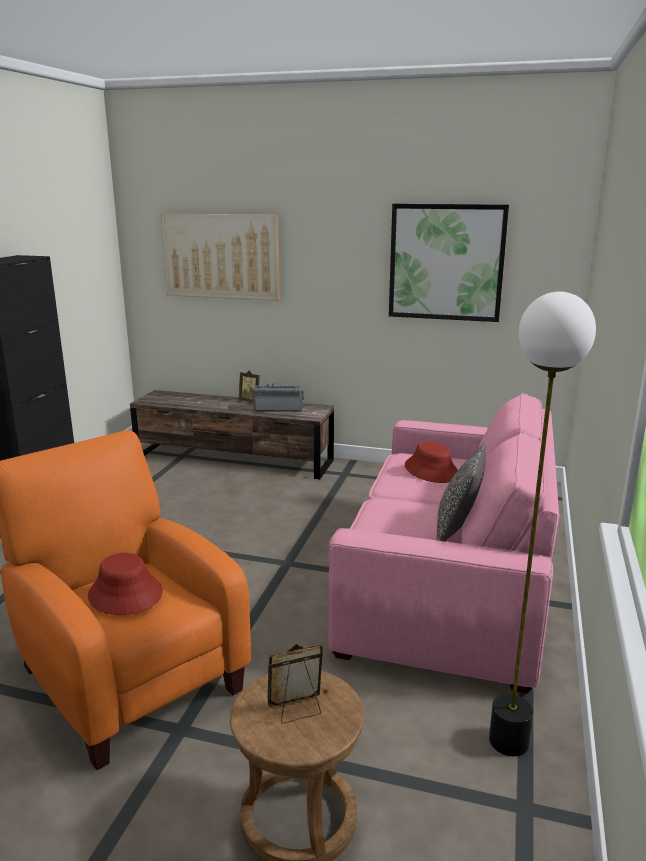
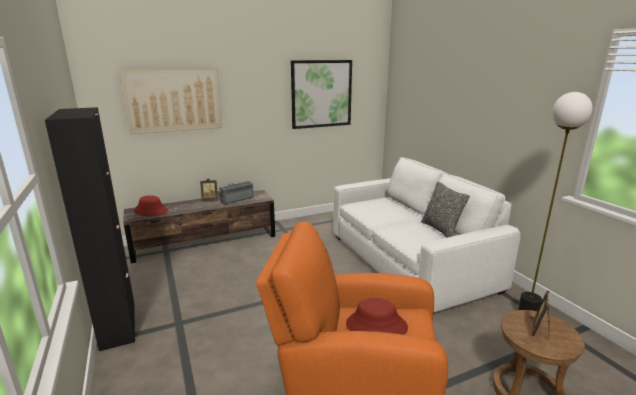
camera: 40 degrees left, 0 degrees up
pink sofa [329,392,559,693] -> white sofa [333,157,521,315]
red hat [405,441,458,483] -> red hat moved to [134,195,168,216]

